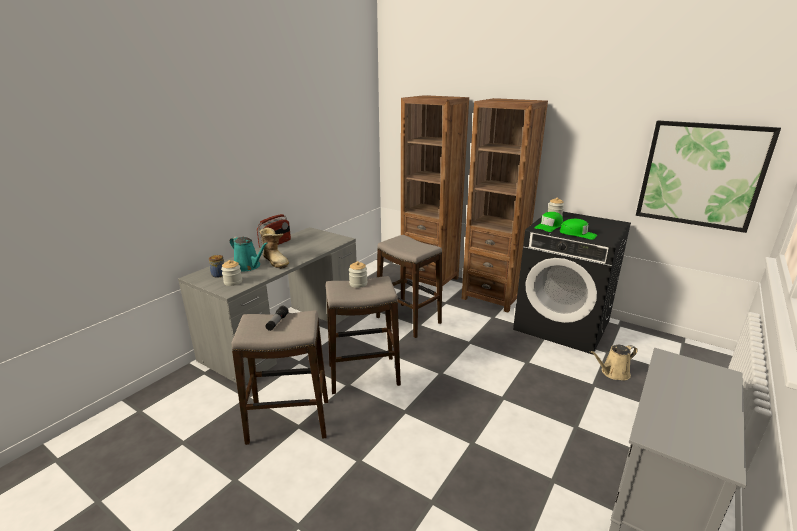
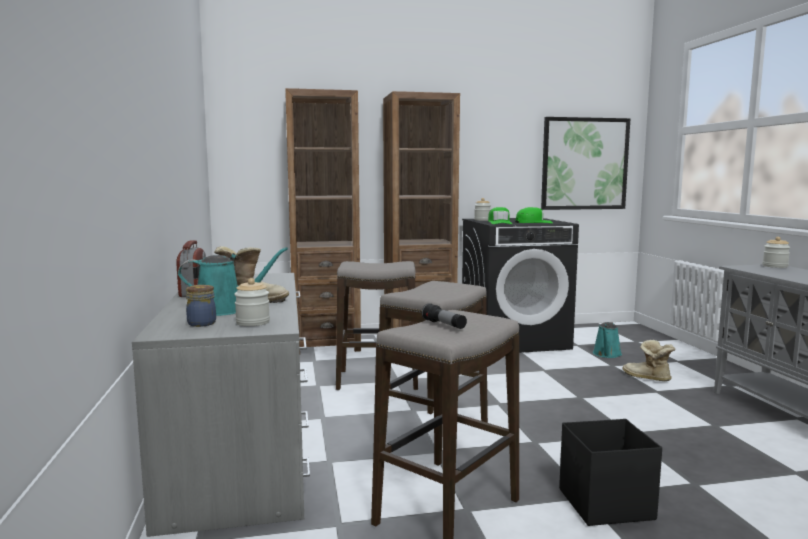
camera: 45 degrees left, 15 degrees down
jar [349,261,367,288] -> jar moved to [763,237,790,268]
beige watering can [590,345,638,380] -> turquoise watering can [593,322,622,358]
none -> black storage box [559,419,662,526]
none -> boot [623,340,676,381]

